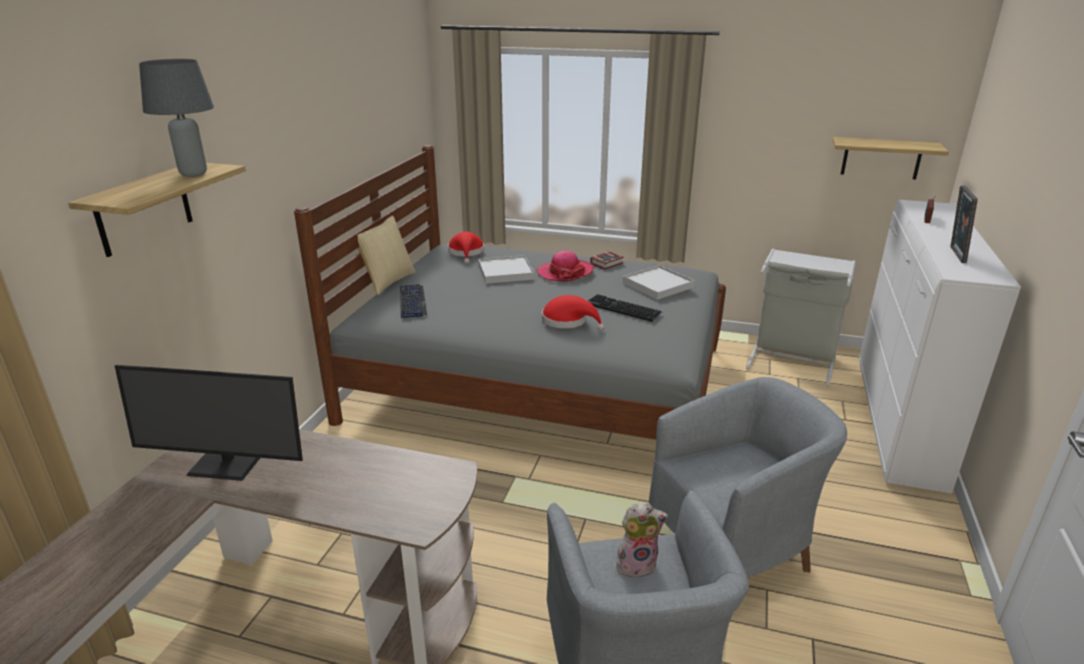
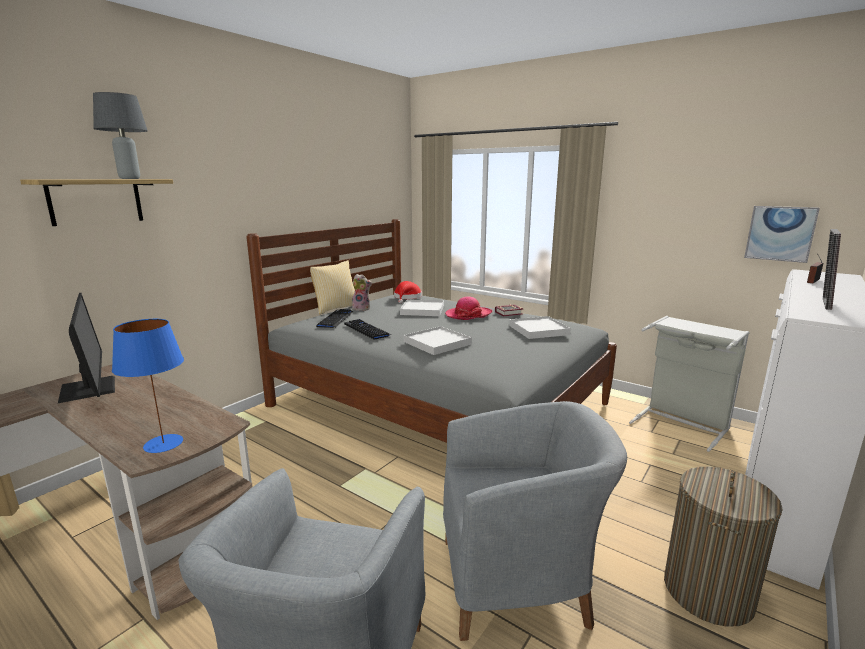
camera: 20 degrees right, 10 degrees down
monitor [115,365,303,481] -> monitor turned 150 degrees counterclockwise [58,293,115,403]
red hat [542,295,604,330] -> white tray [404,326,472,355]
keyboard [588,294,662,322] -> keyboard moved to [344,319,392,340]
plush toy [616,503,668,578] -> plush toy moved to [352,274,372,311]
shelf [832,137,949,180] -> picture [744,206,820,263]
none -> blue table lamp [112,319,184,453]
none -> laundry basket [664,467,783,627]

